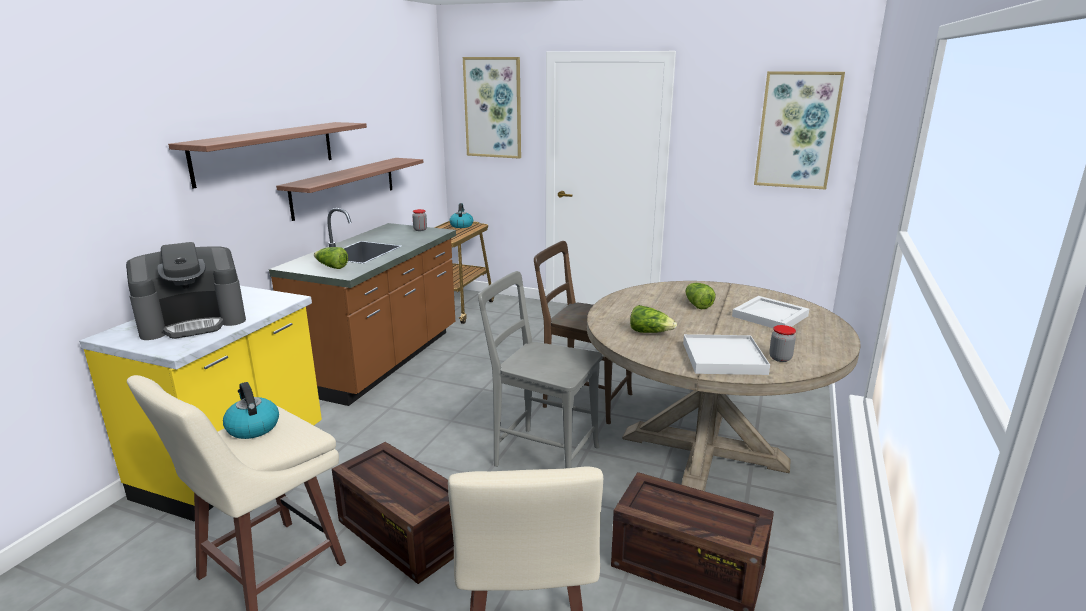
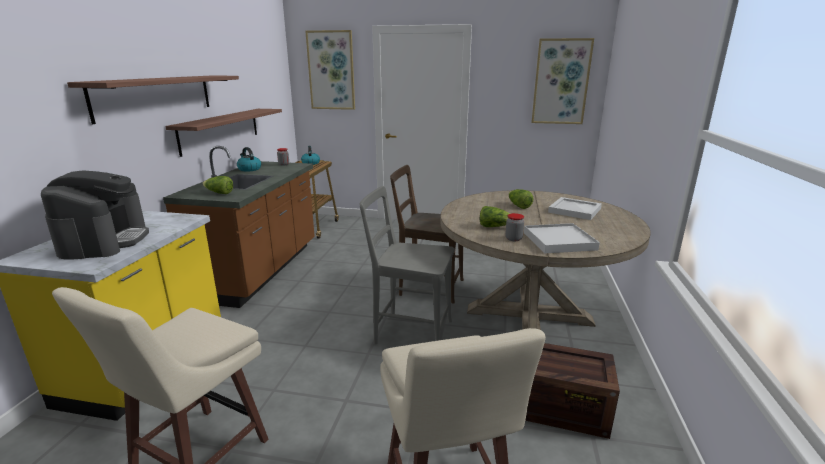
camera: 10 degrees left, 0 degrees up
coffee machine [126,242,246,340] -> coffee machine turned 60 degrees counterclockwise [41,170,149,260]
kettle [223,382,279,439] -> kettle moved to [237,147,261,172]
crate [332,442,454,584] -> none
jar [769,325,796,362] -> jar moved to [505,213,524,241]

